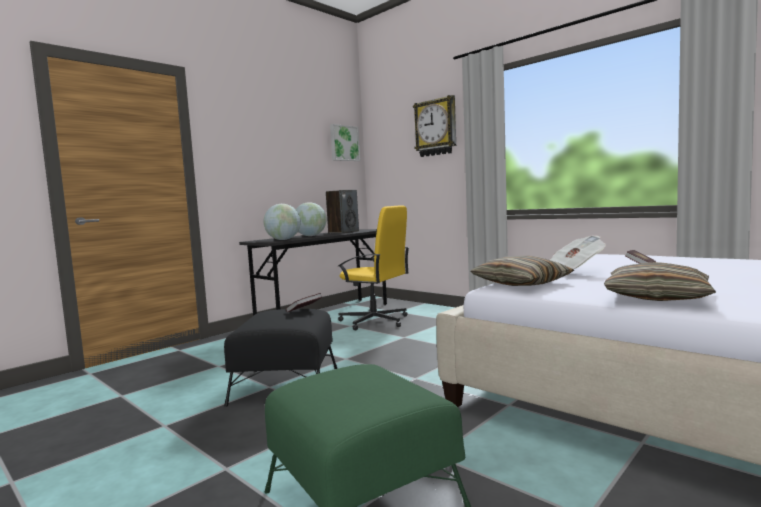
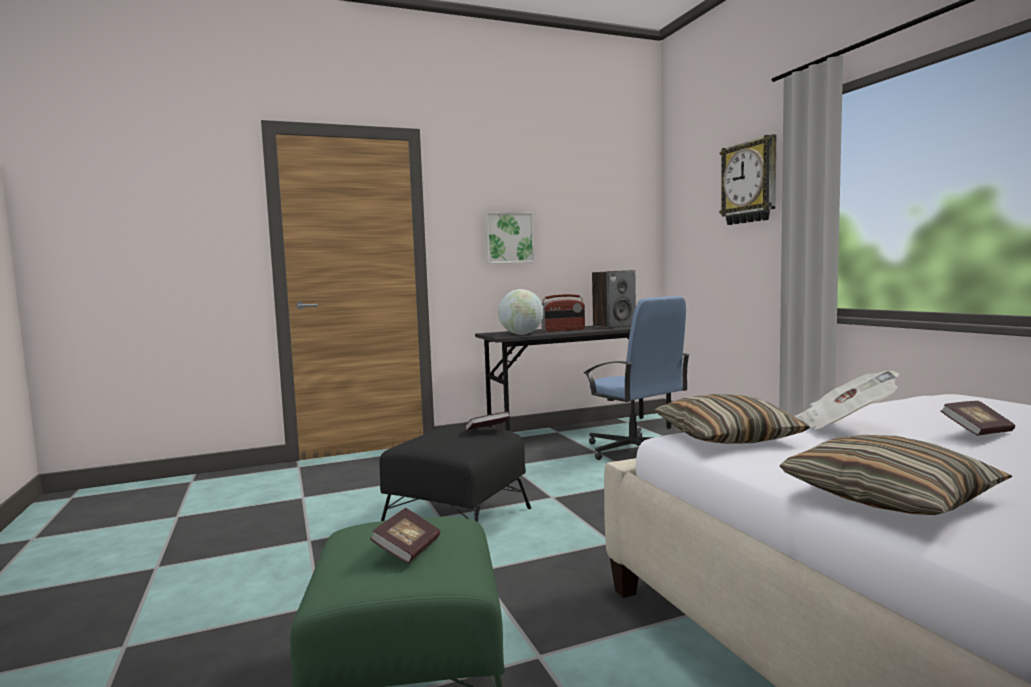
camera: 25 degrees right, 0 degrees up
globe [296,202,327,236] -> radio [542,294,585,332]
picture [330,124,360,161] -> picture moved to [485,213,535,264]
yellow office chair [338,205,409,331] -> blue office chair [584,296,690,460]
none -> book [370,508,440,564]

